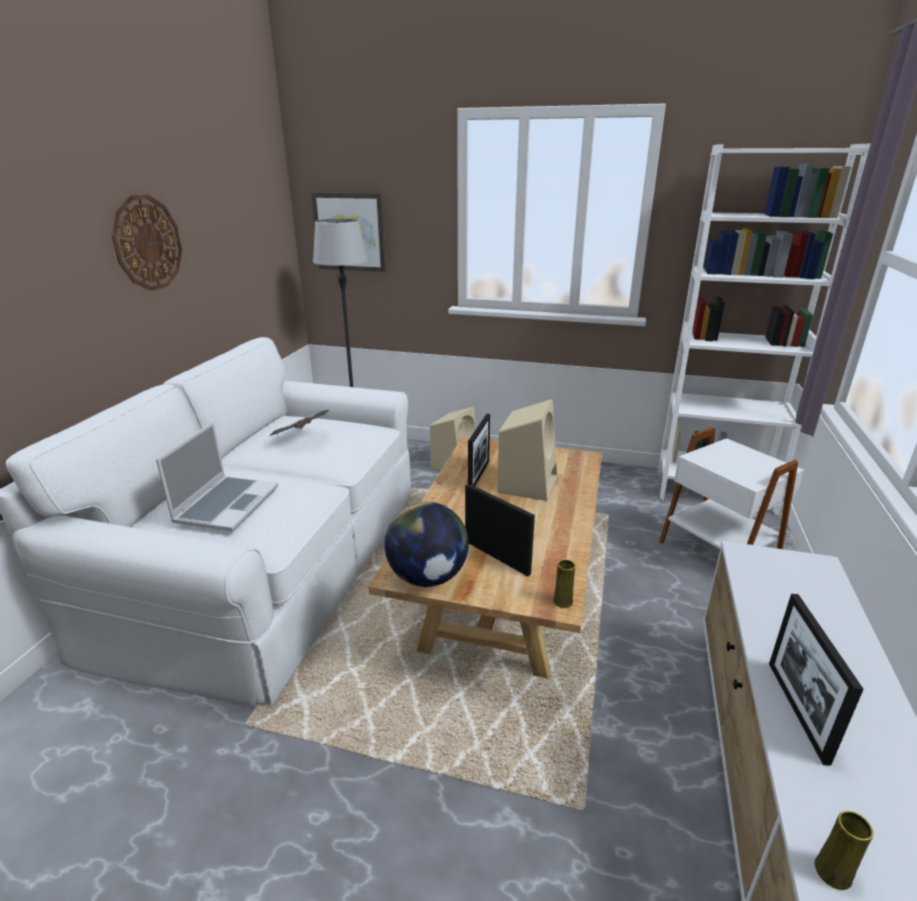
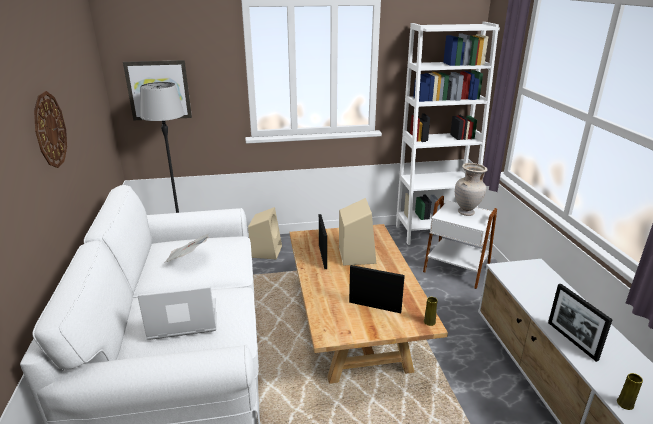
camera: 25 degrees left, 0 degrees up
laptop [156,422,278,531] -> laptop turned 90 degrees counterclockwise [137,286,216,340]
globe [384,502,469,587] -> none
none -> beige vase [455,163,488,216]

